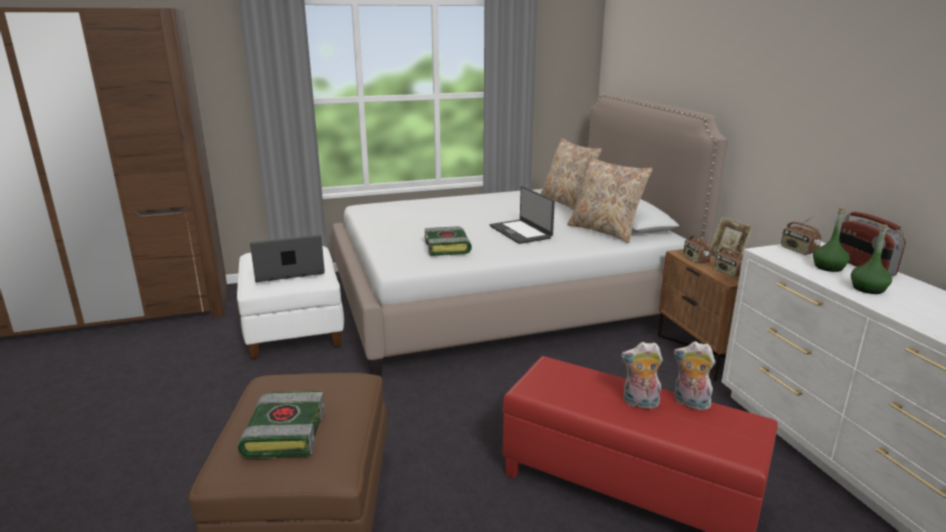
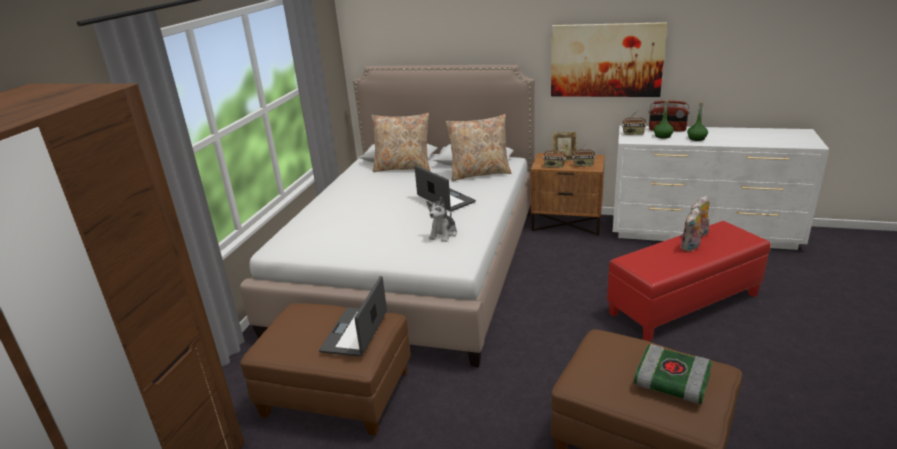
camera: 55 degrees left, 5 degrees up
white ottoman [237,246,344,359] -> brown ottoman [240,303,411,436]
book [425,226,472,256] -> plush toy [426,197,457,242]
laptop [490,186,555,244] -> laptop turned 135 degrees counterclockwise [415,165,476,212]
none -> picture [551,22,667,97]

